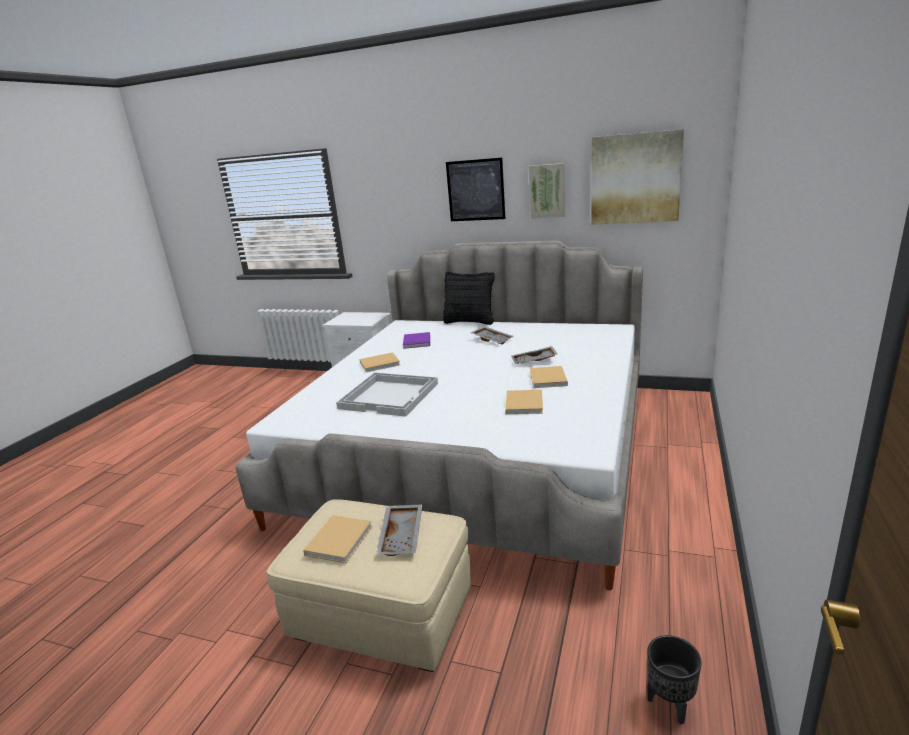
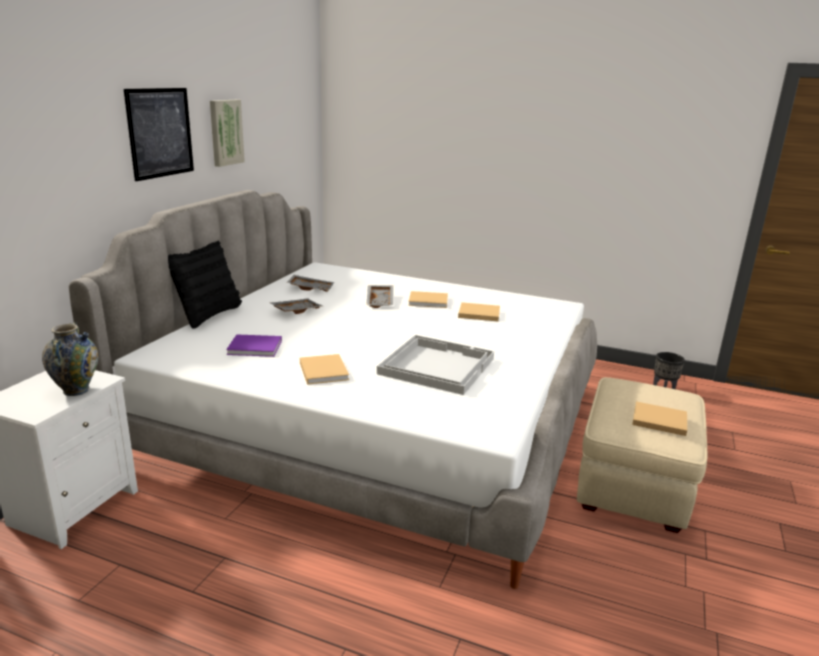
camera: 90 degrees left, 0 degrees up
grey tray [376,504,423,556] -> grey tray moved to [287,275,334,292]
picture [591,129,684,225] -> none
none -> vase [42,322,98,396]

